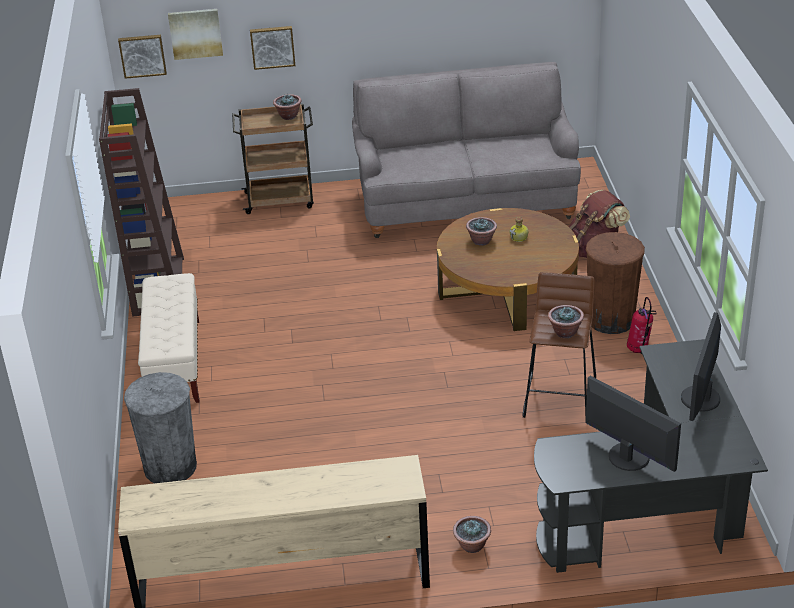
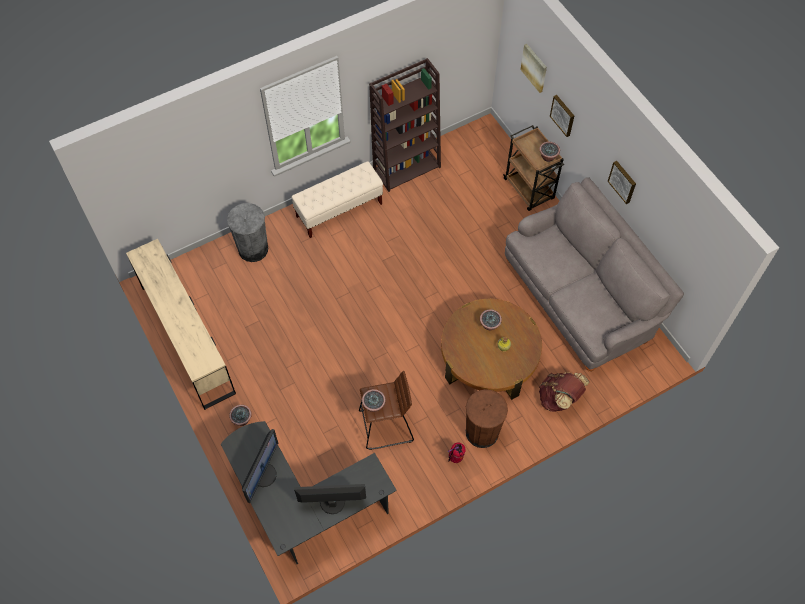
camera: 65 degrees right, 25 degrees up
picture [118,35,167,79] -> picture moved to [608,161,636,204]

